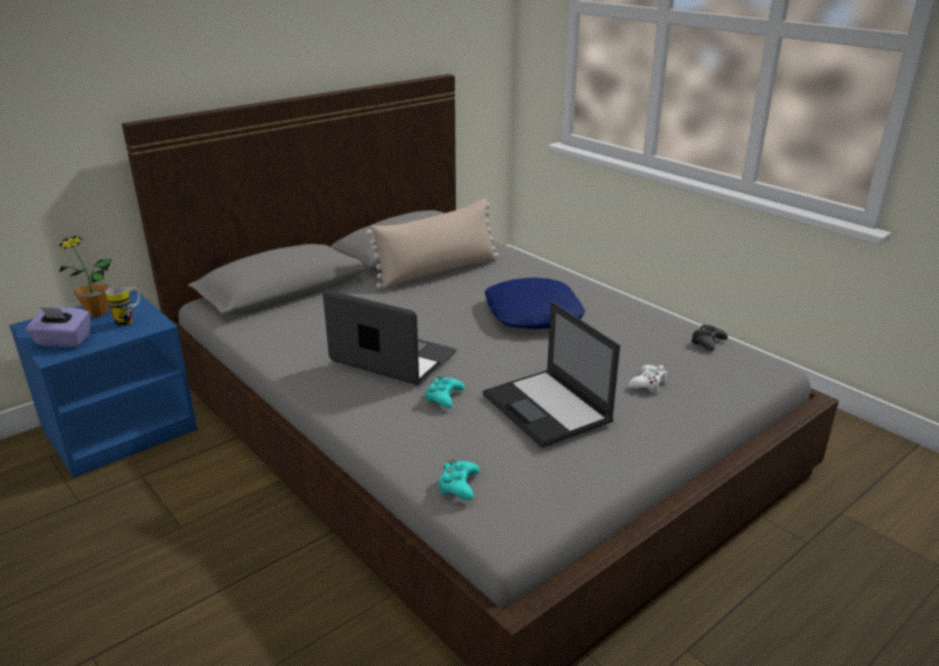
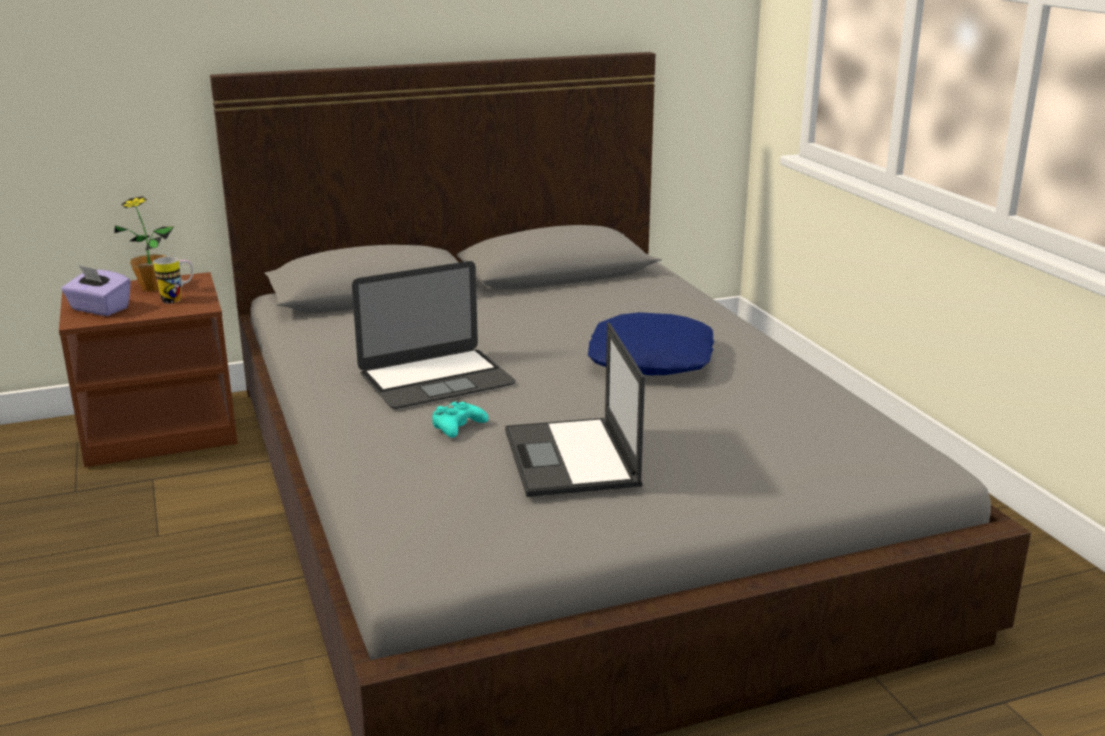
camera: 20 degrees right, 5 degrees down
blue nightstand [9,291,198,478] -> brown nightstand [59,272,238,467]
laptop [323,290,457,385] -> laptop turned 105 degrees clockwise [352,261,516,409]
beige pillow [366,198,498,289] -> none
turquoise game controller [438,460,480,500] -> none
white game controller [628,365,667,393] -> none
black game controller [691,325,728,351] -> none

